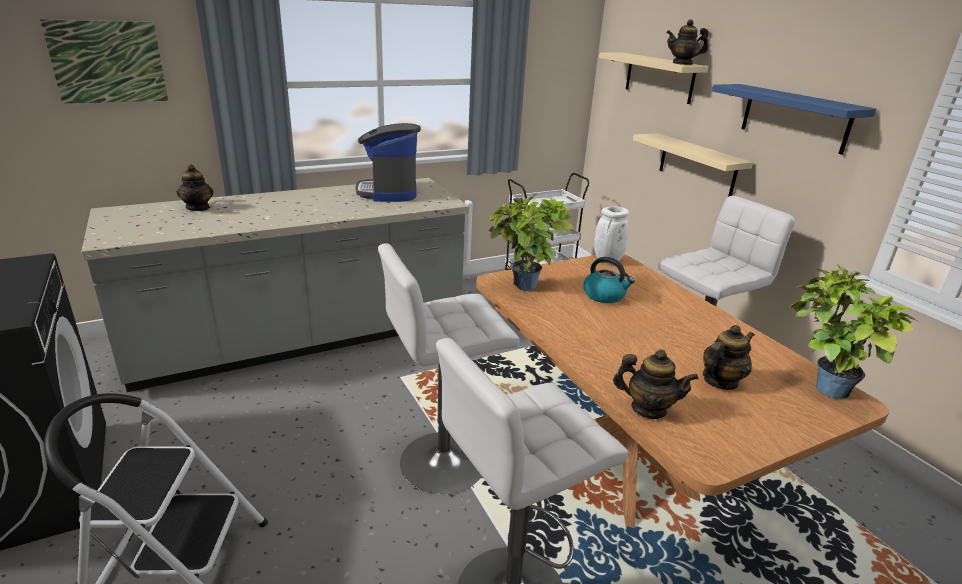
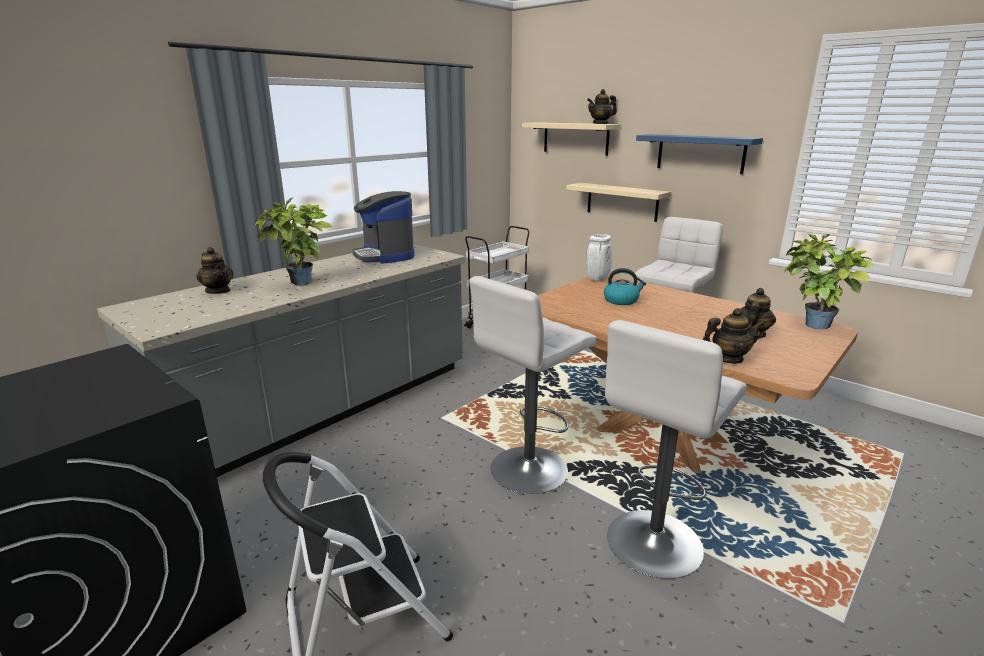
camera: 20 degrees left, 5 degrees down
picture [40,19,168,104] -> none
potted plant [489,194,574,291] -> potted plant moved to [255,198,333,286]

